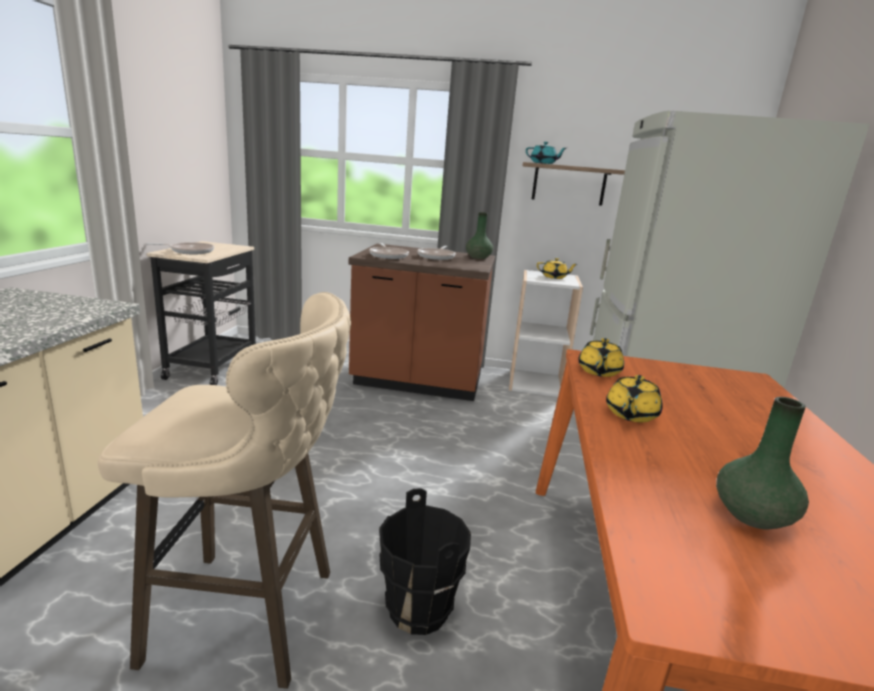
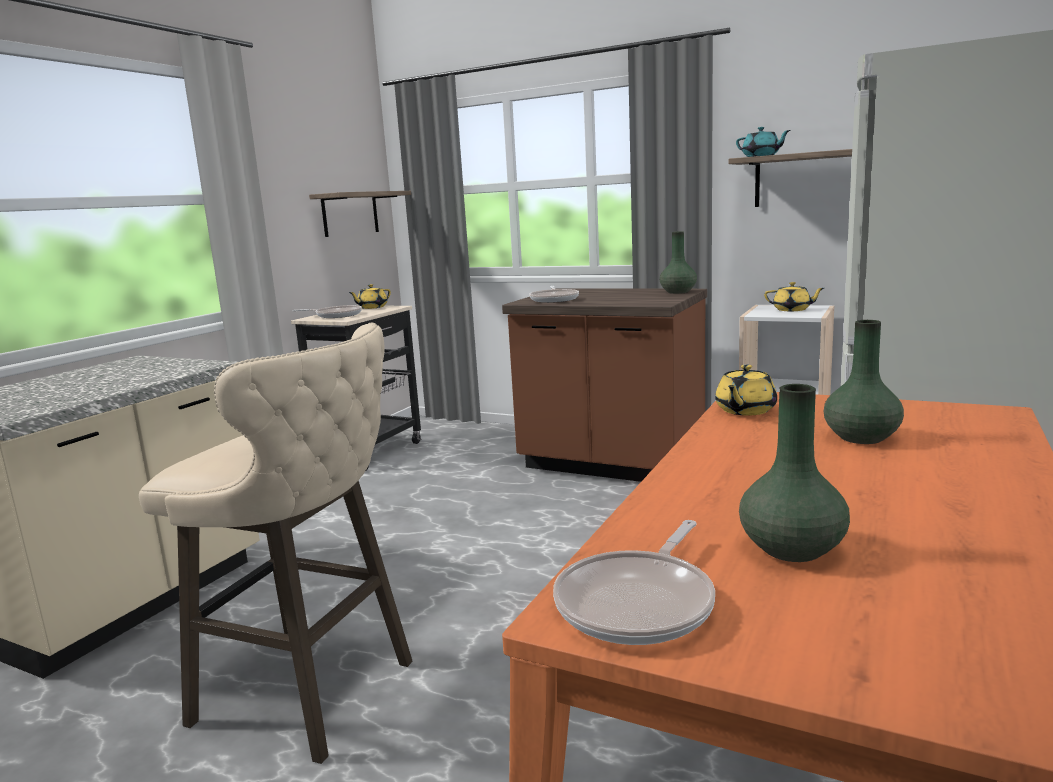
camera: 20 degrees right, 5 degrees down
black bucket [379,488,471,635] -> none
frying pan [417,246,456,260] -> frying pan moved to [553,520,715,645]
yellow teapot [606,375,663,422] -> yellow teapot moved to [349,284,391,309]
none -> shelf [309,191,411,237]
none -> green vase [823,320,904,444]

